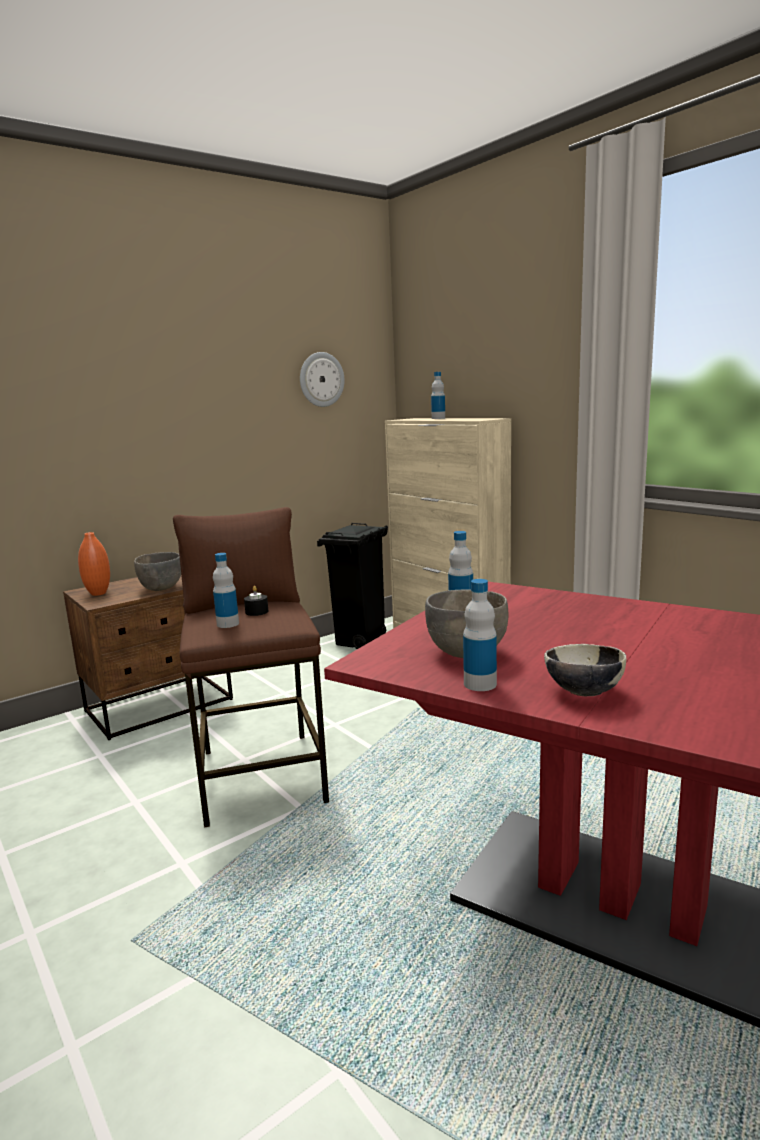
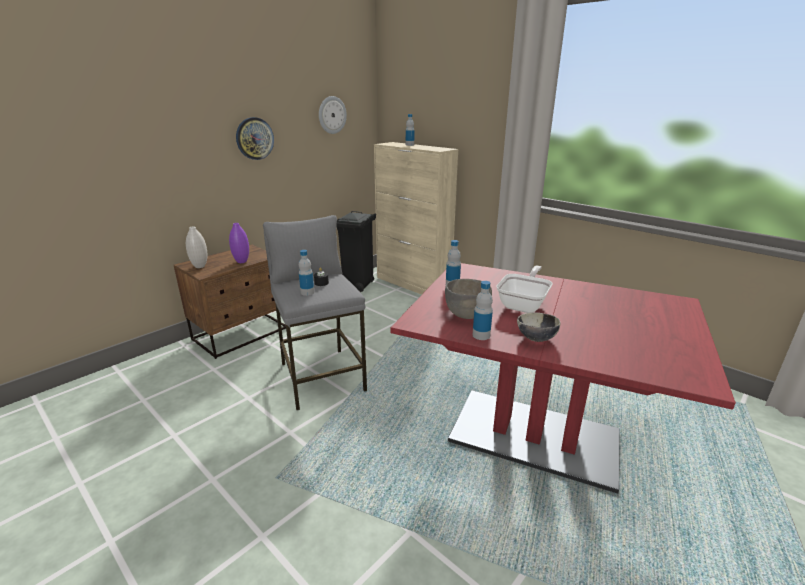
camera: 10 degrees left, 10 degrees up
orange vase [78,532,110,596] -> white vase [186,227,207,268]
grey bowl [134,552,181,591] -> purple vase [229,223,249,263]
brown stool [173,507,329,827] -> grey stool [263,215,367,410]
none -> wall clock [236,117,274,160]
none -> frying pan [496,265,553,313]

